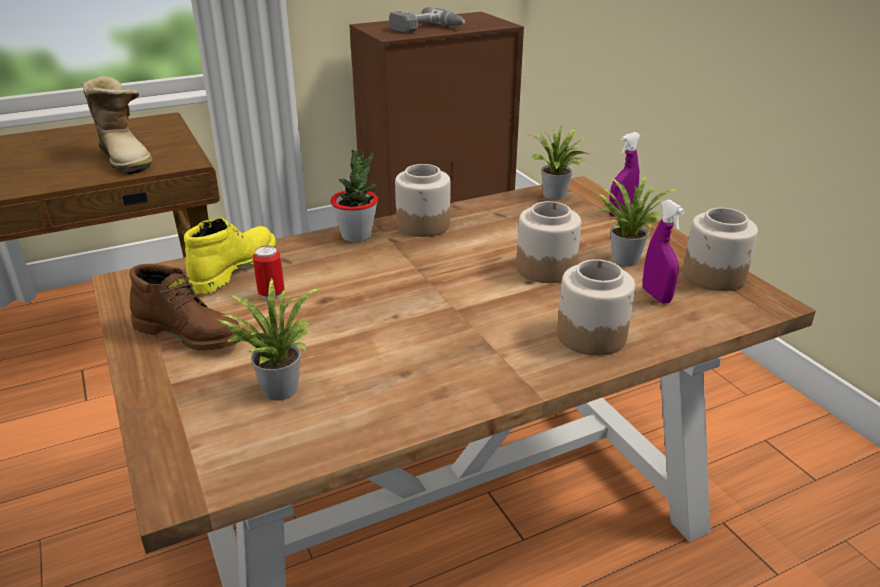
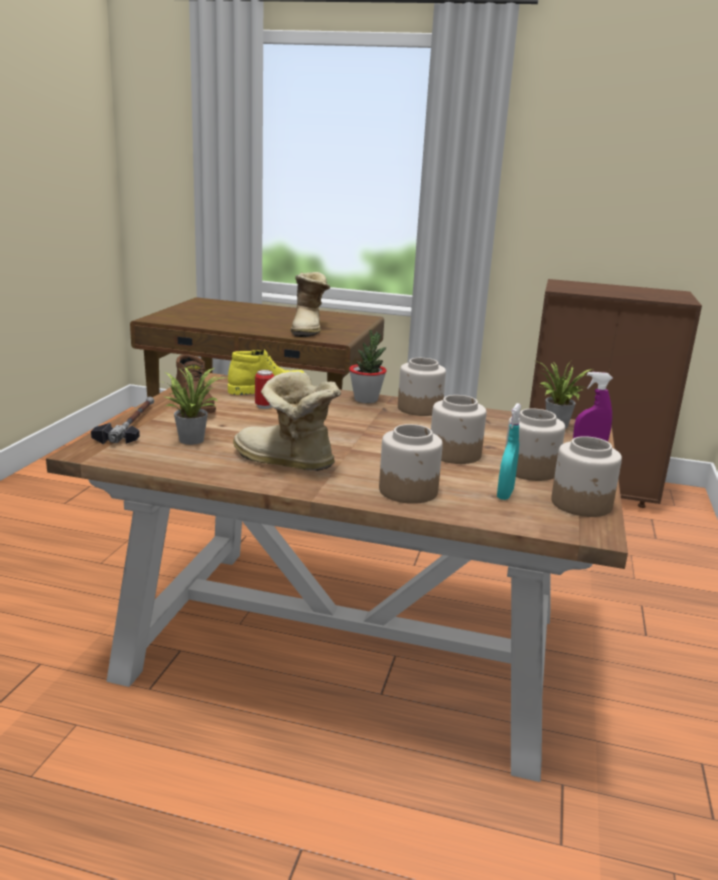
camera: 40 degrees right, 10 degrees down
power drill [389,7,465,33] -> none
potted plant [596,176,680,266] -> jar [505,408,565,481]
purple spray bottle [643,199,685,304] -> turquoise spray bottle [497,403,521,500]
none -> hammer [91,397,154,444]
none -> boot [233,371,341,471]

